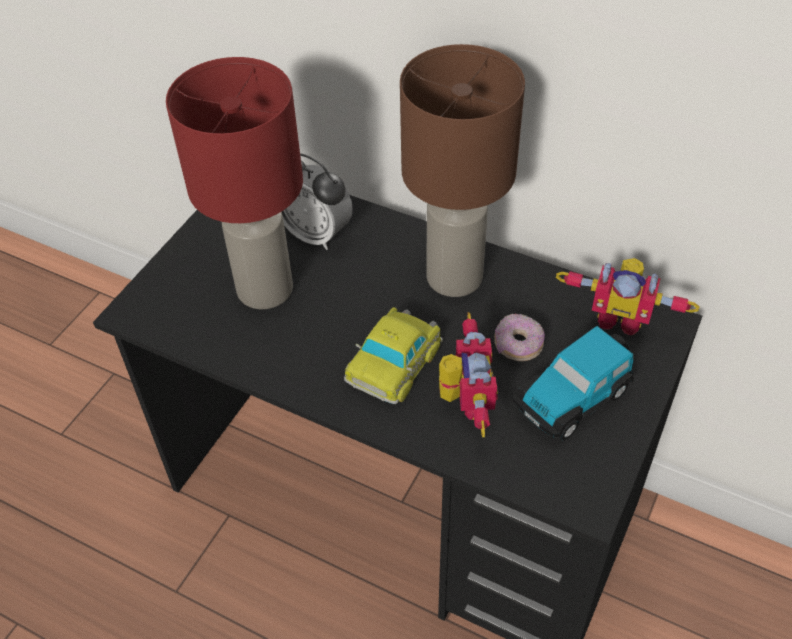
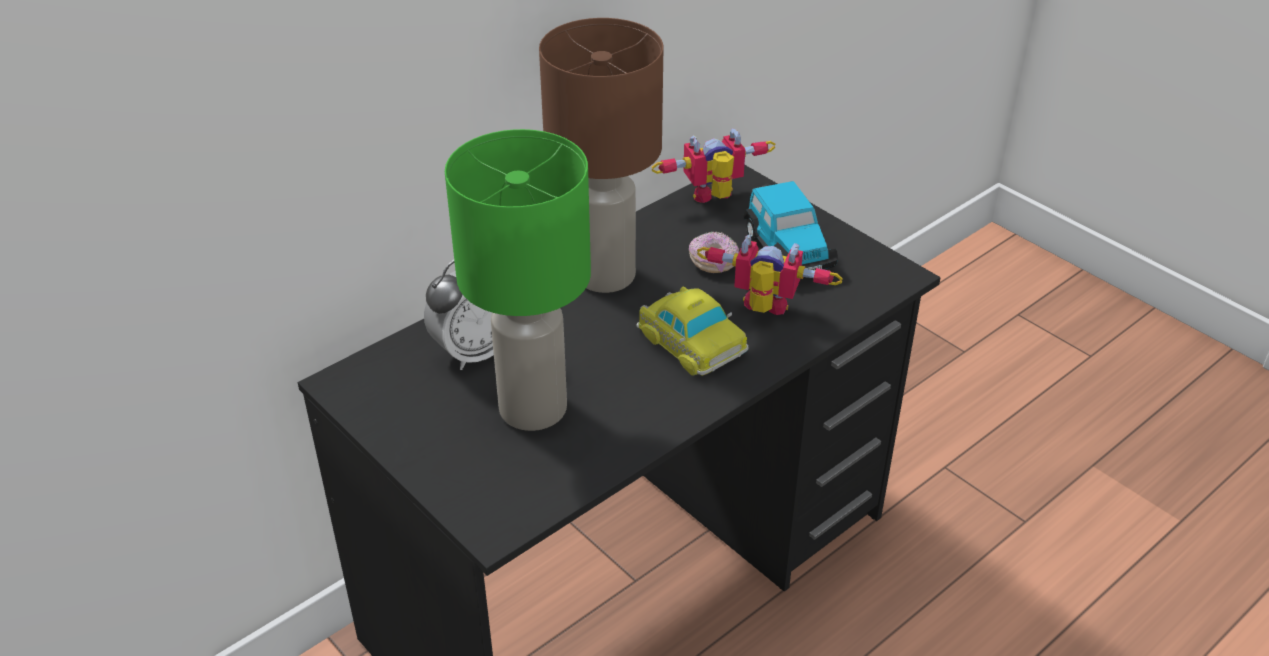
camera: 70 degrees left, 10 degrees down
red table lamp [166,57,303,309] -> green table lamp [445,129,591,431]
toy robot [556,258,700,336] -> toy robot turned 150 degrees counterclockwise [651,128,776,203]

